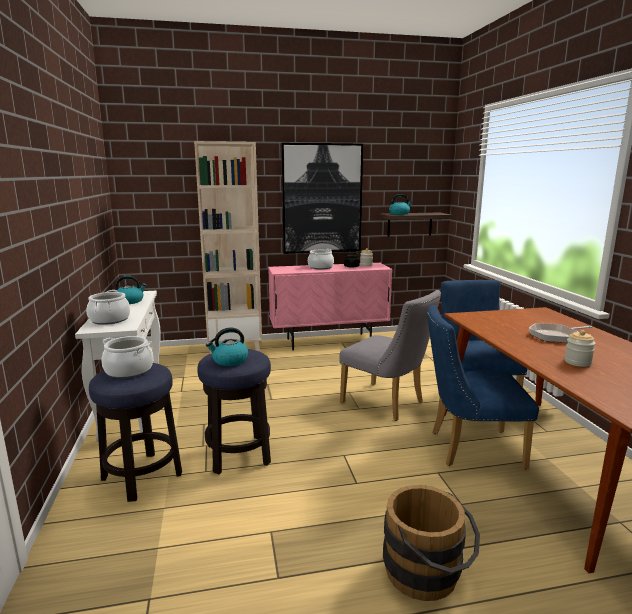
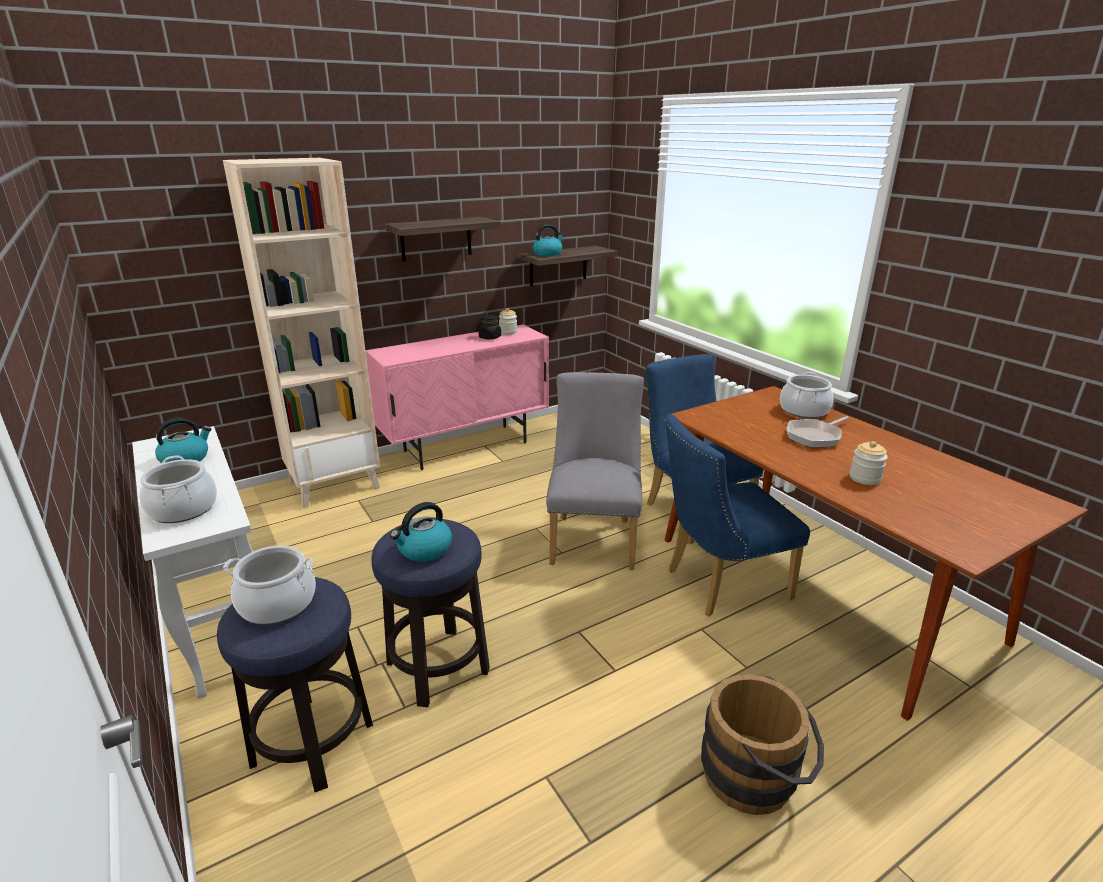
camera: 20 degrees left, 10 degrees up
picture [281,143,363,254] -> shelf [385,217,501,261]
cooking pot [308,249,334,270] -> cooking pot moved to [780,372,833,419]
grey chair [339,290,441,421] -> grey chair turned 105 degrees counterclockwise [546,372,644,570]

